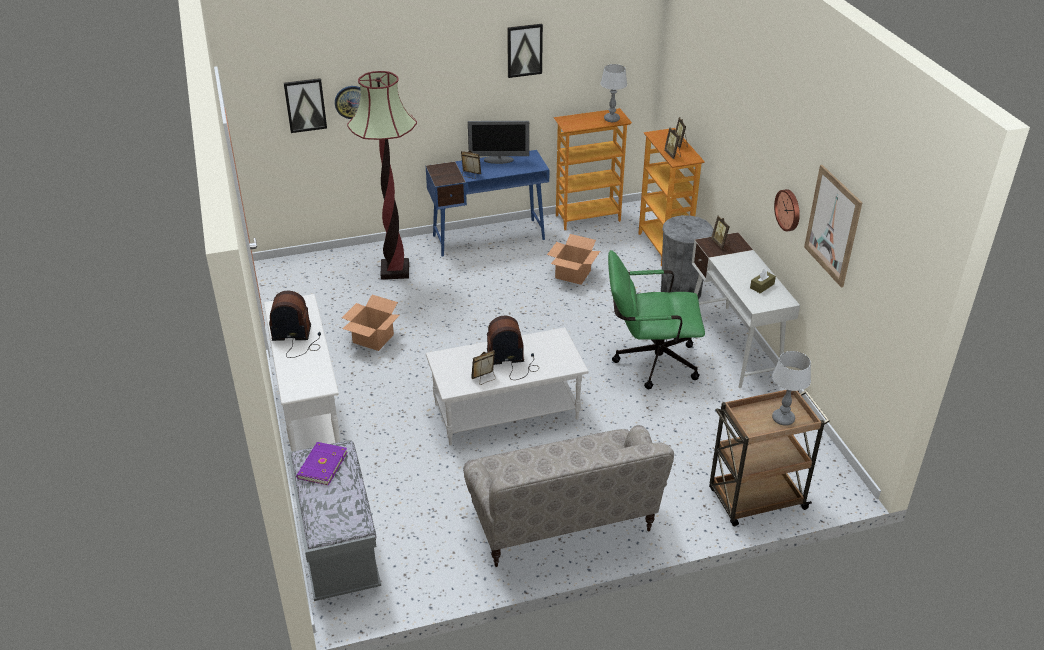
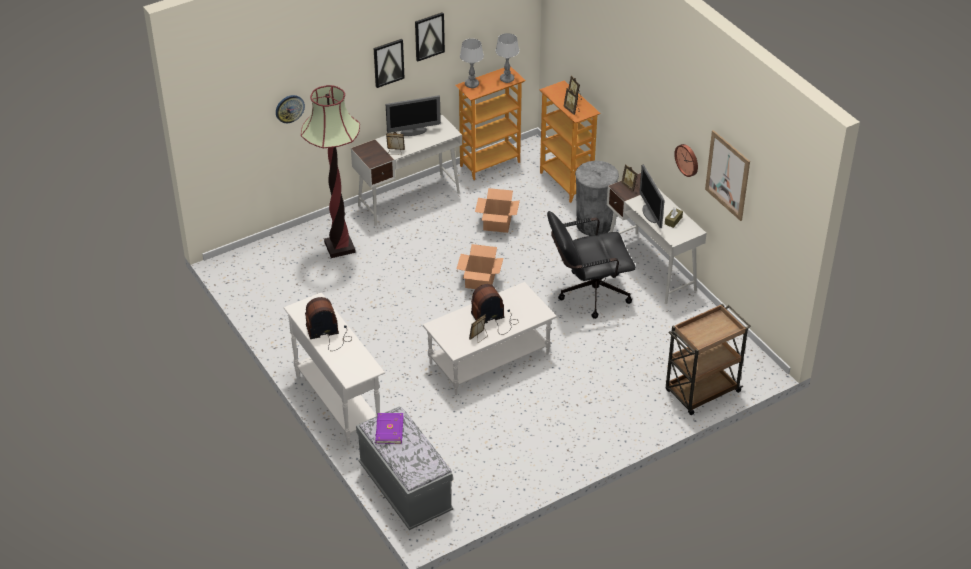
camera: 15 degrees left, 5 degrees up
picture [284,78,327,133] -> picture moved to [374,39,405,88]
cardboard box [342,295,400,351] -> cardboard box moved to [456,244,504,289]
blue desk [426,150,550,257] -> white desk [351,115,462,226]
beige sofa [463,425,674,567] -> none
green office chair [608,250,705,389] -> black office chair [547,211,636,319]
table lamp [772,351,811,426] -> table lamp moved to [460,38,484,88]
none -> monitor [639,165,665,228]

